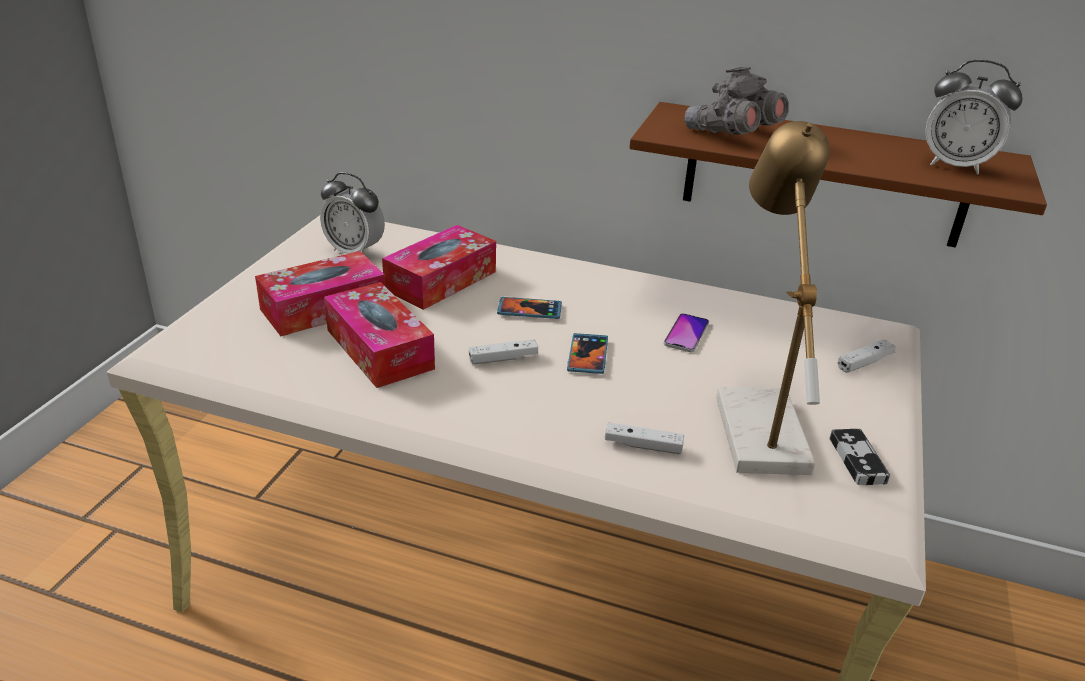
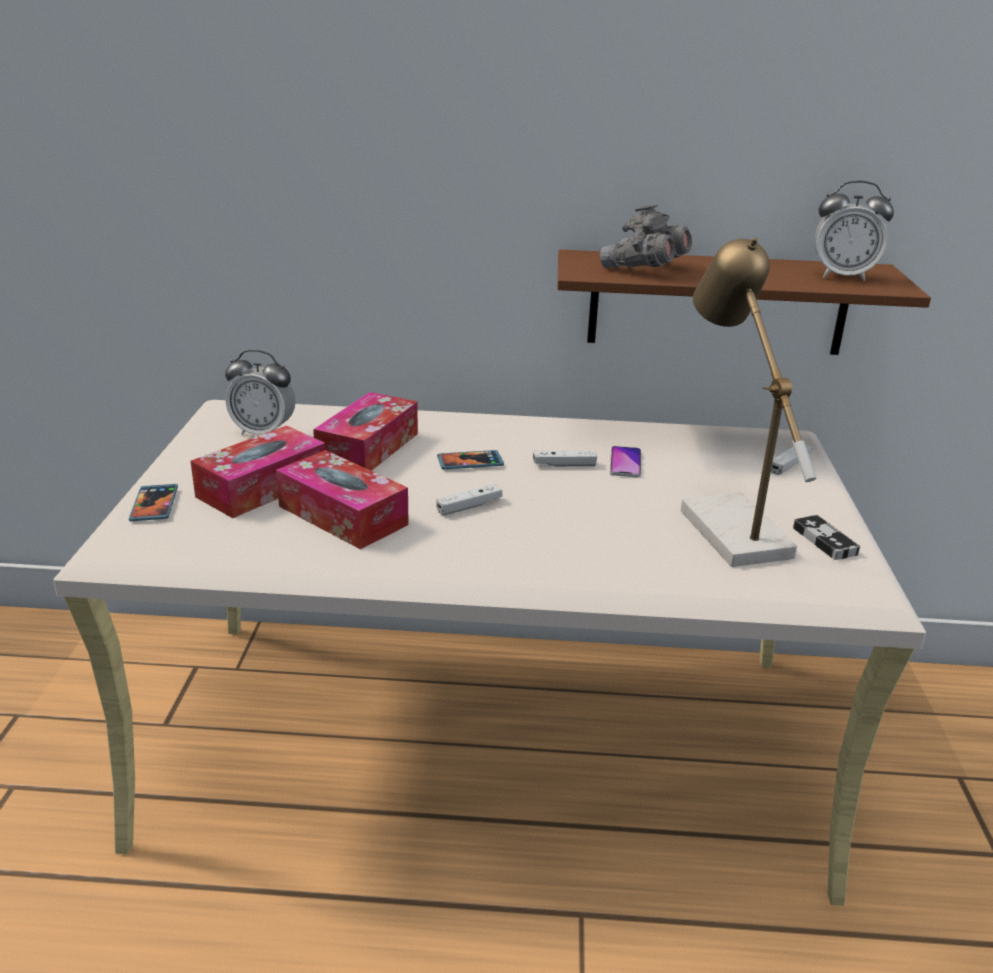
camera: 15 degrees left, 5 degrees down
phone [567,333,608,374] -> phone moved to [129,484,178,521]
white game controller [605,422,684,454] -> white game controller moved to [533,450,597,467]

